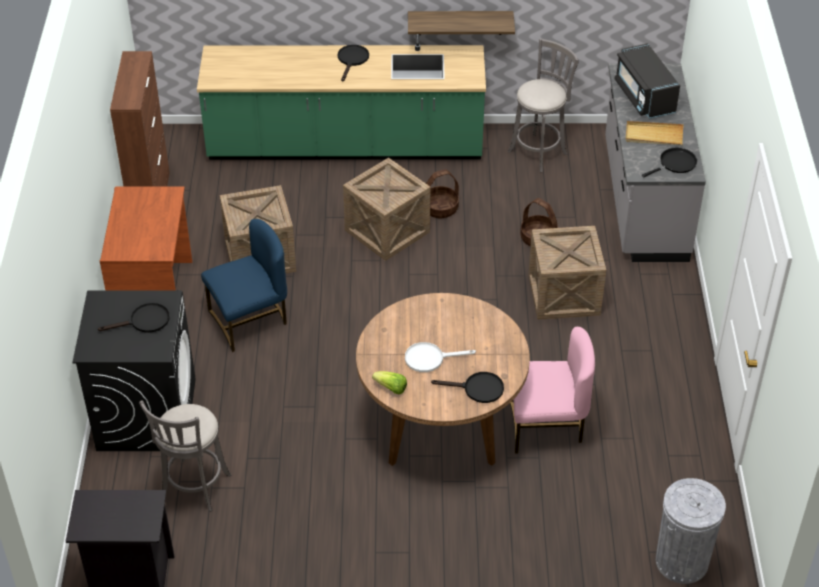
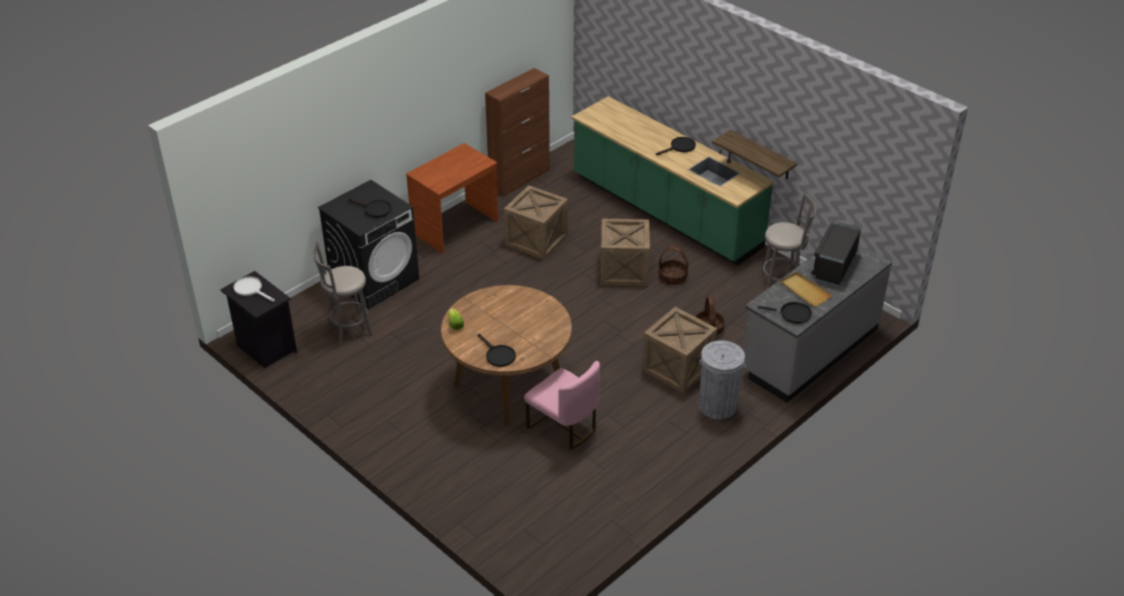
camera: 45 degrees right, 5 degrees down
blue chair [201,219,287,352] -> none
white frying pan [405,342,476,372] -> white frying pan moved to [234,277,275,302]
grey trash can [656,478,726,584] -> grey trash can moved to [699,340,746,419]

